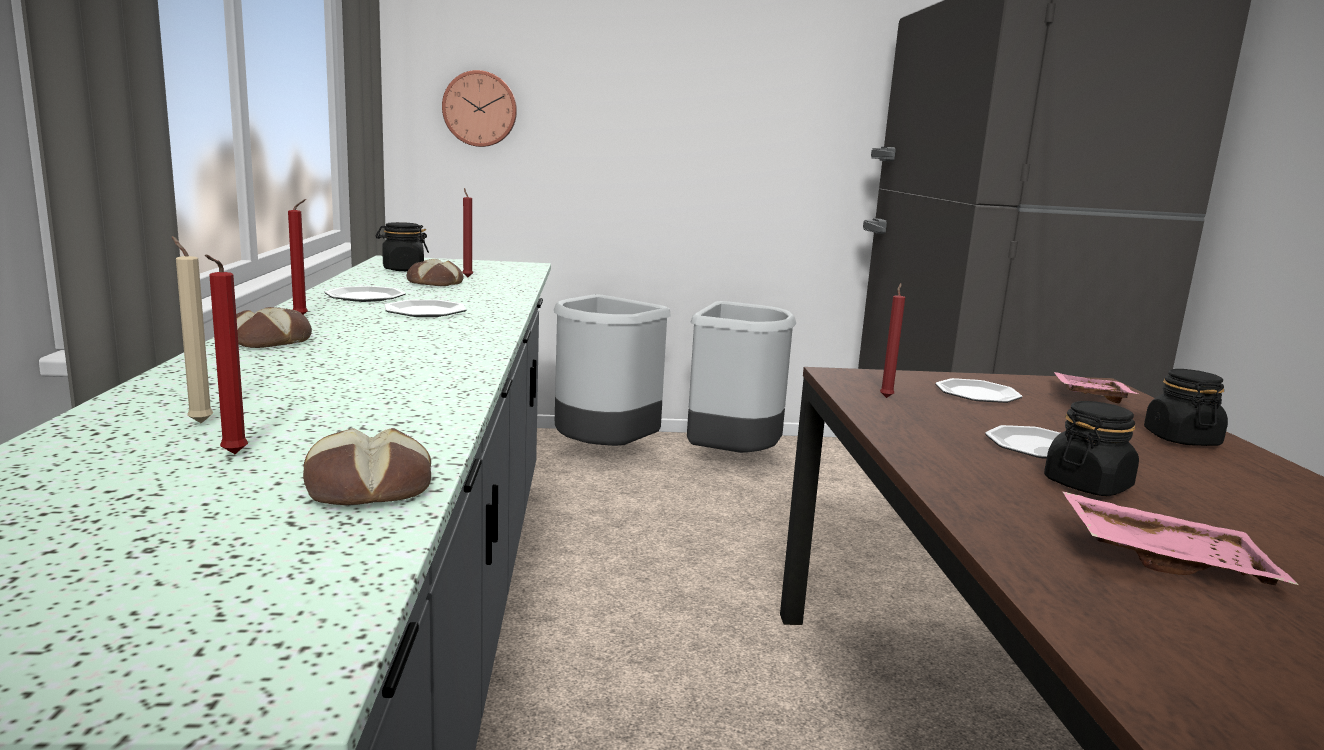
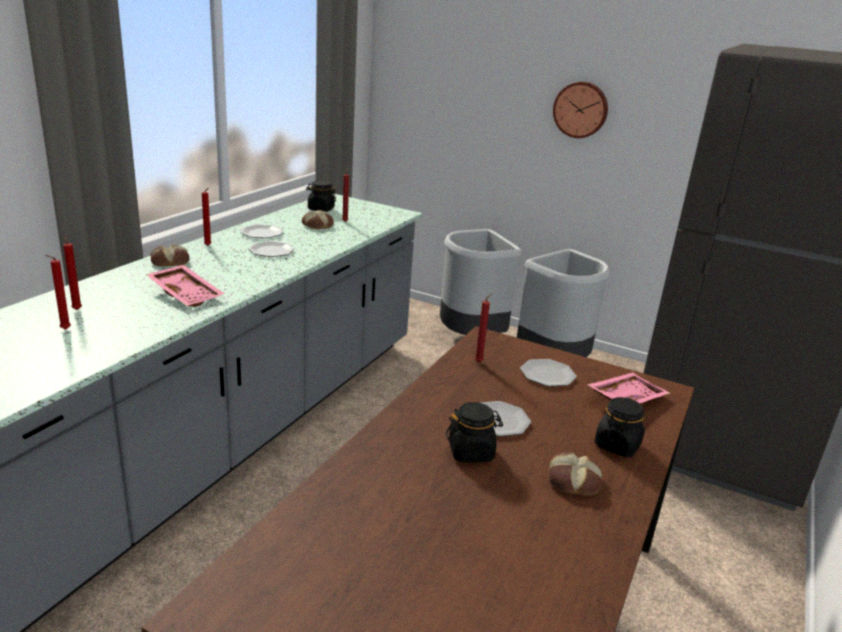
camera: 30 degrees right, 10 degrees up
beige candle [172,236,213,423] -> red candle [63,234,82,310]
bread [303,428,431,505] -> bread moved to [548,452,603,495]
wall clock [442,70,517,147] -> wall clock moved to [553,82,608,138]
pink tray [1062,491,1299,585] -> pink tray moved to [146,265,225,307]

